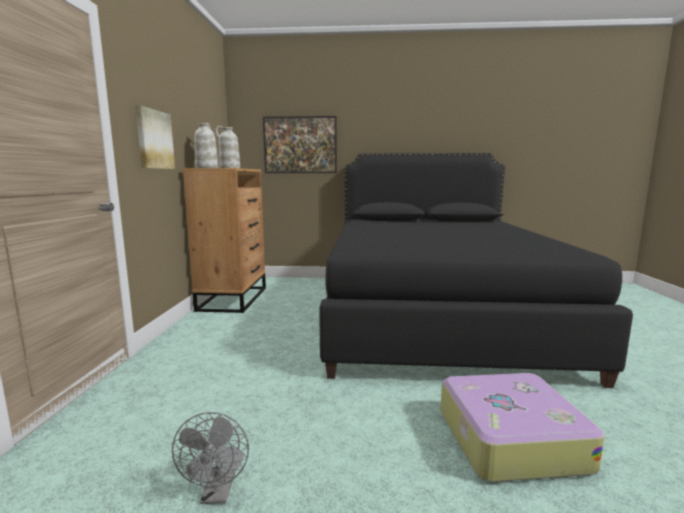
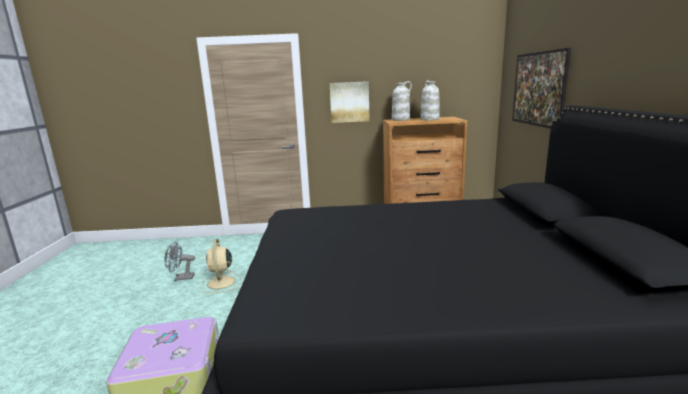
camera: 85 degrees right, 5 degrees up
none -> beige fan [201,239,242,293]

